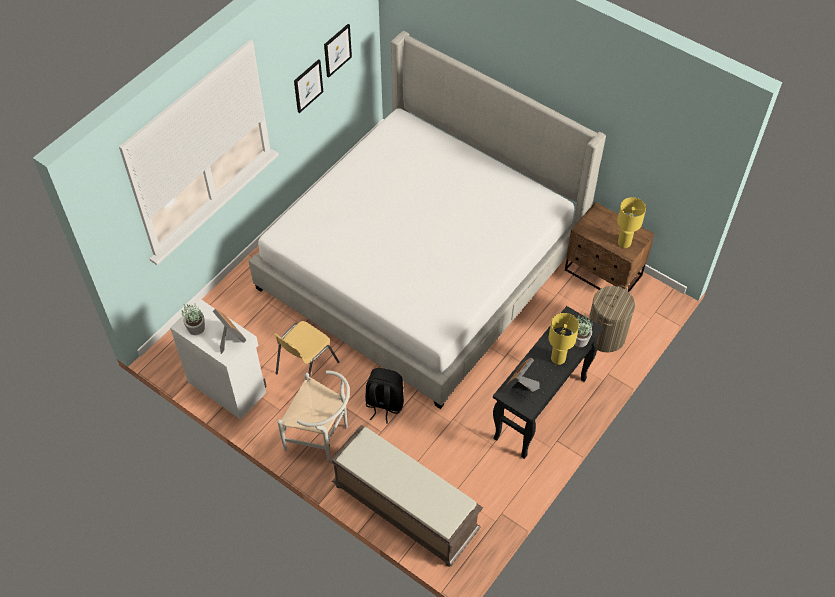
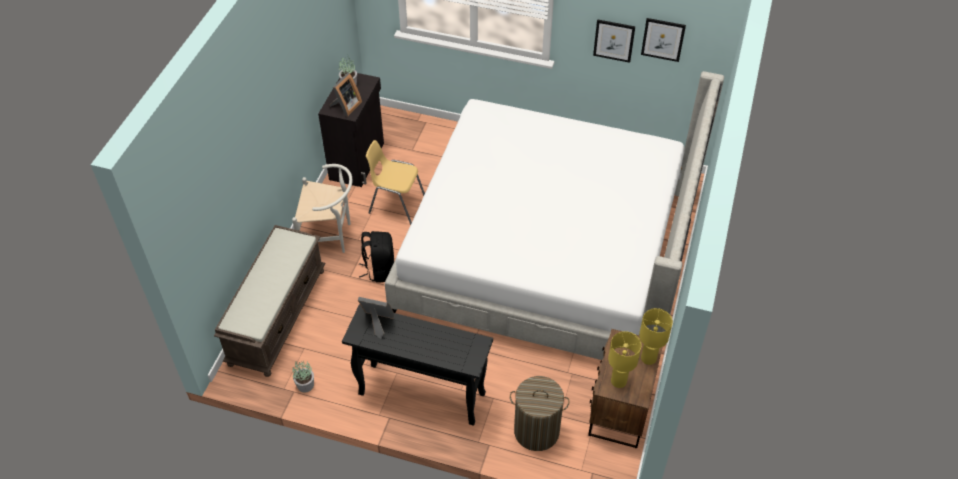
camera: 70 degrees right, 5 degrees down
white cabinet [170,299,267,420] -> black cabinet [318,73,384,187]
white chair [277,370,350,461] -> white chair turned 90 degrees counterclockwise [292,164,352,253]
yellow table lamp [549,313,579,365] -> yellow table lamp moved to [639,308,673,365]
potted plant [571,315,592,347] -> potted plant moved to [292,361,314,393]

